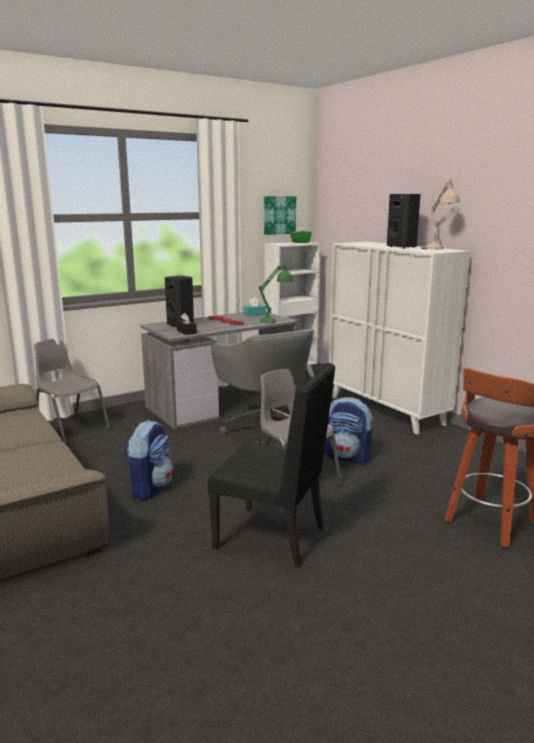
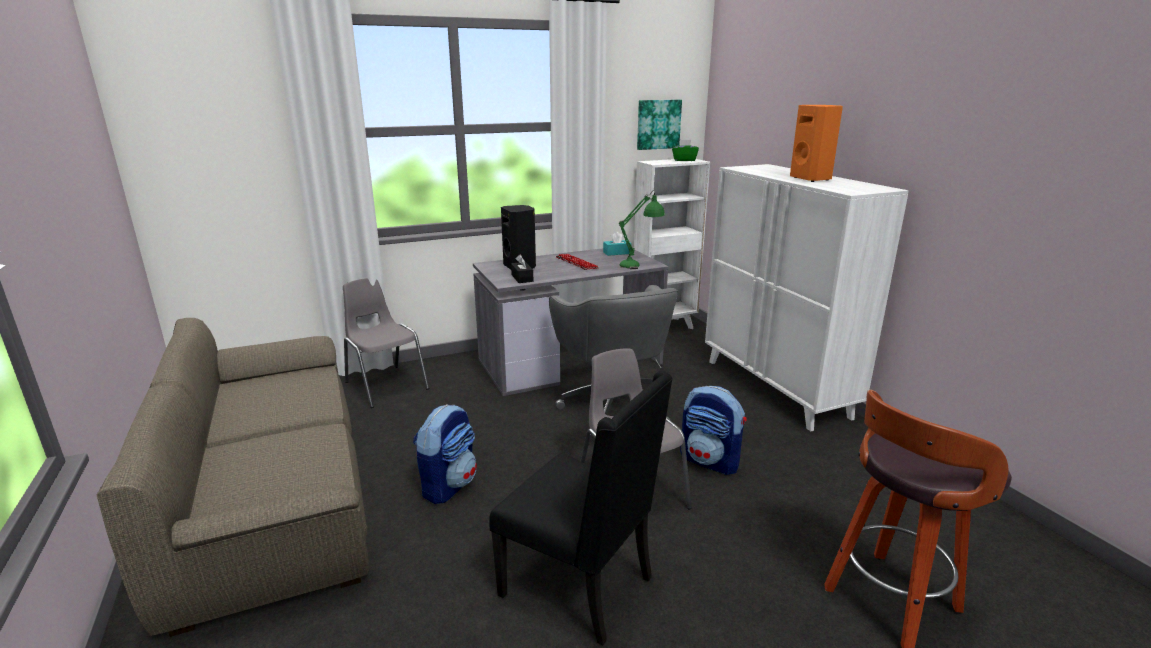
camera: 10 degrees right, 5 degrees up
black speaker [387,194,421,249] -> orange speaker [790,105,843,182]
beige table lamp [421,179,460,249] -> none

